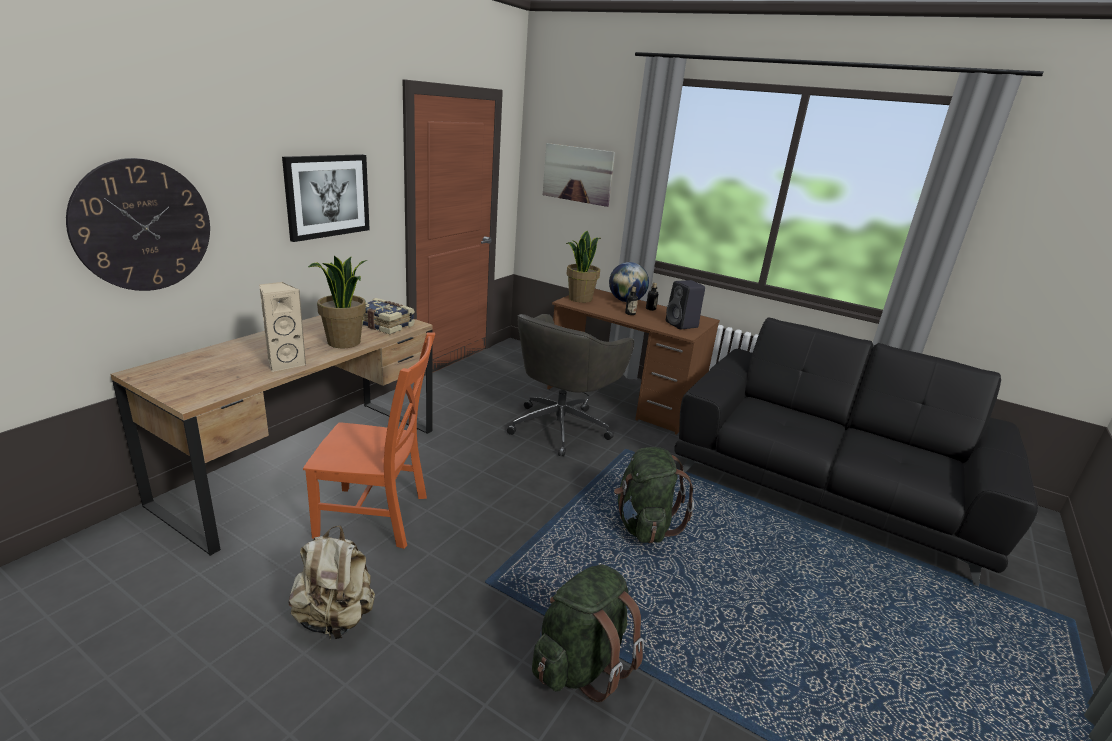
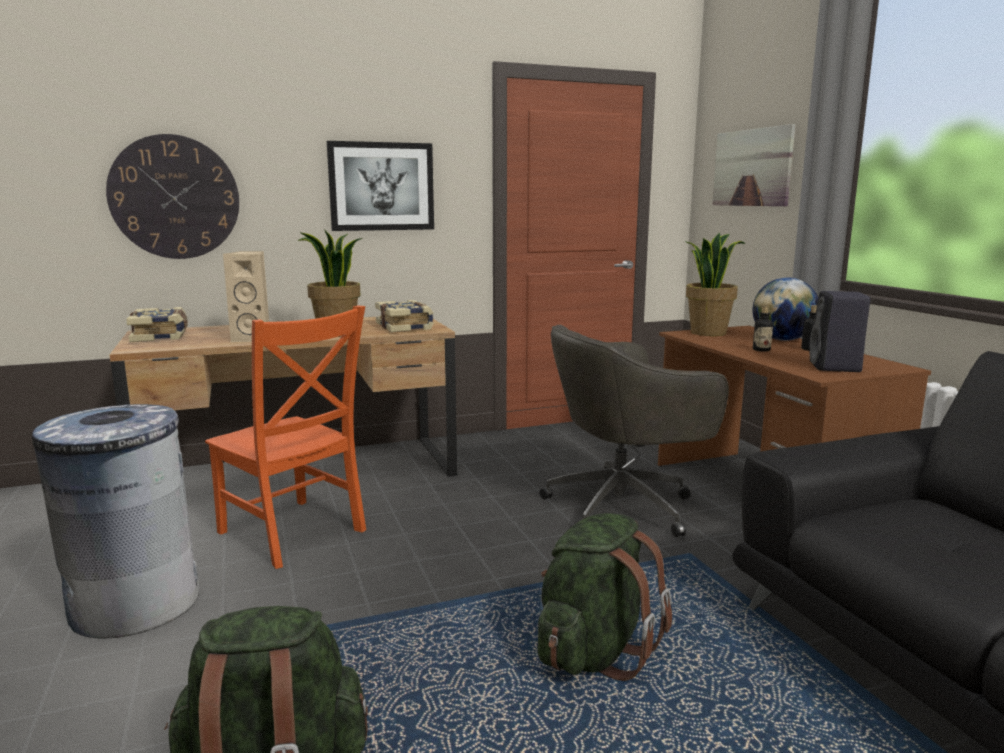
camera: 40 degrees right, 10 degrees down
beige backpack [288,526,375,639] -> grey trash can [32,404,200,639]
none -> book [126,307,188,342]

